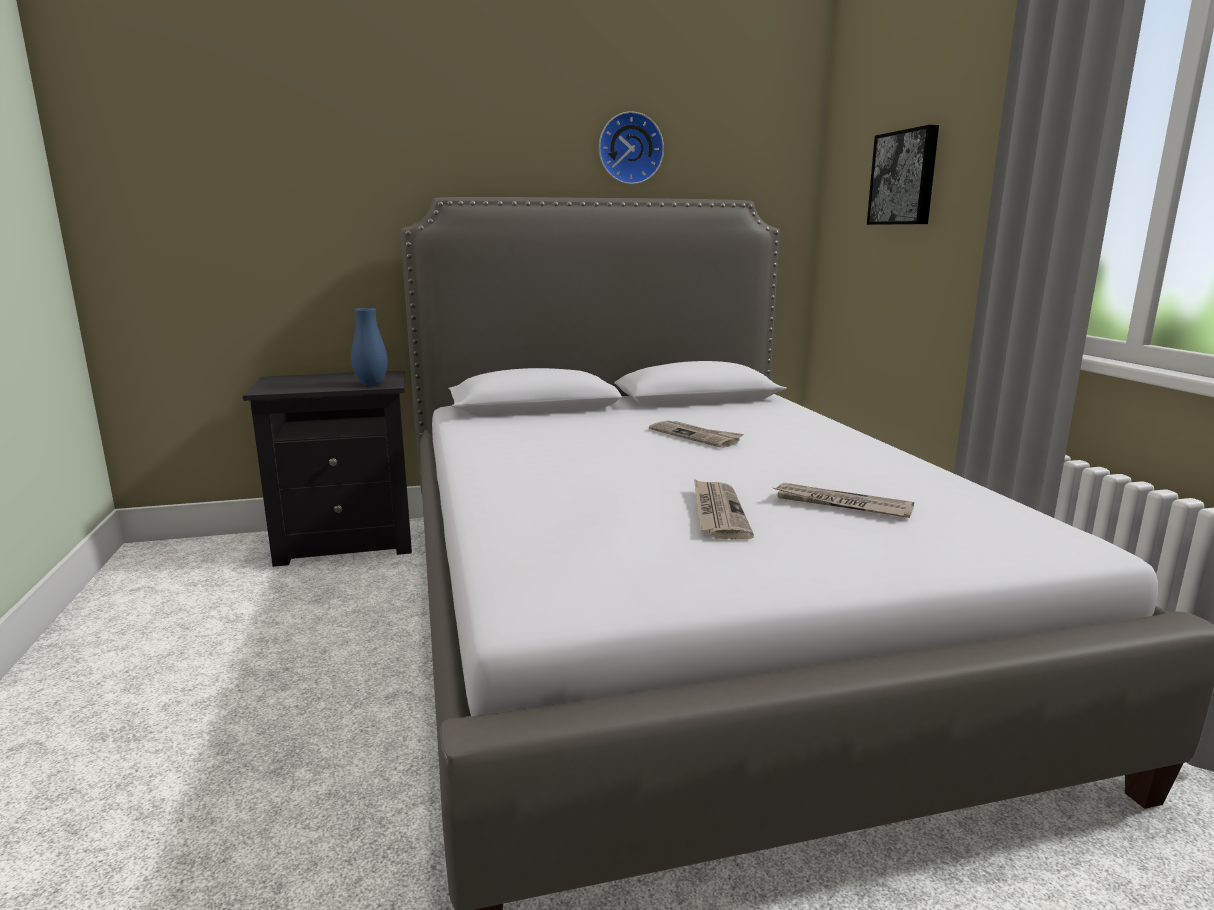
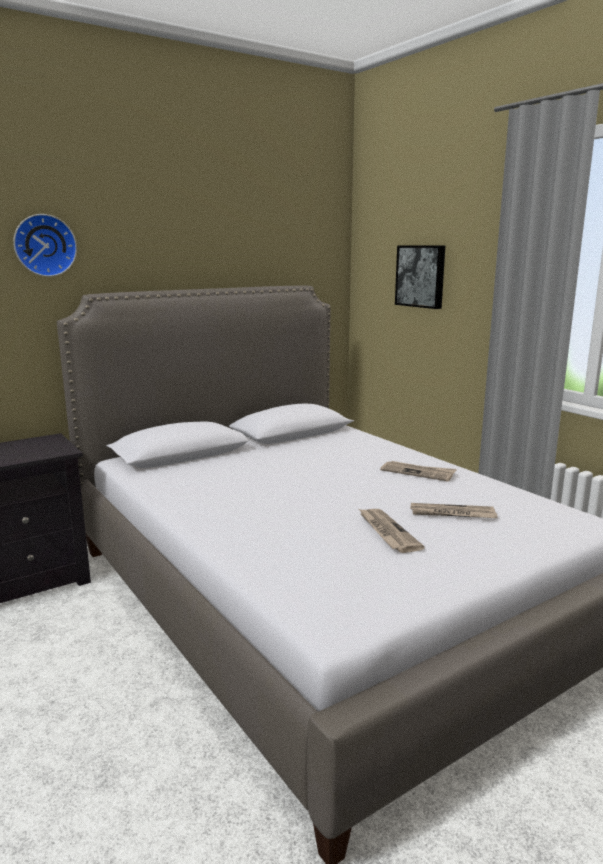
camera: 20 degrees left, 0 degrees up
blue vase [351,308,387,386] -> none
wall clock [599,111,664,184] -> wall clock moved to [13,214,77,277]
newspaper [649,421,744,448] -> newspaper moved to [380,461,457,482]

